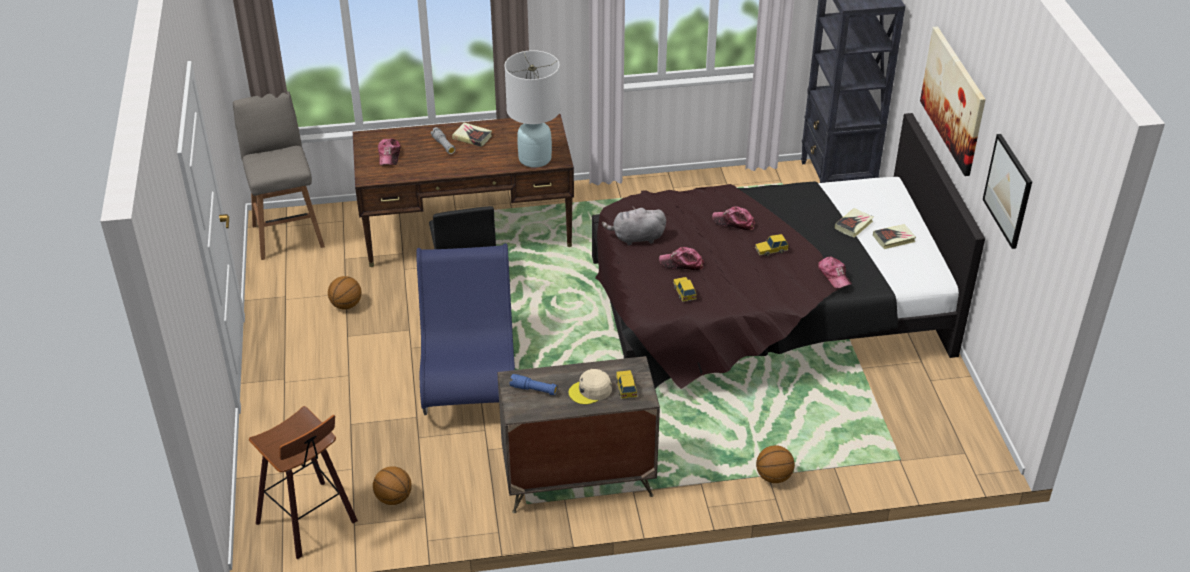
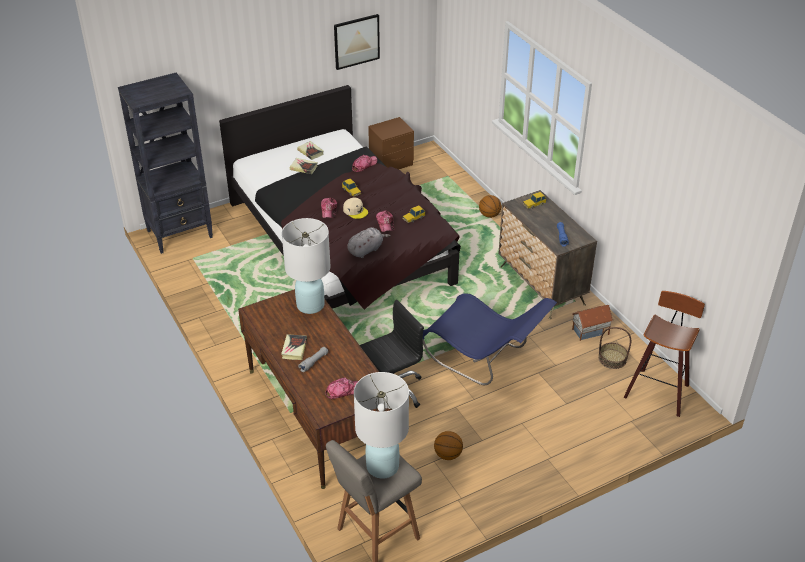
camera: 110 degrees left, 0 degrees up
basketball [373,466,412,505] -> basket [598,327,631,369]
blue chair [416,243,515,415] -> blue chair turned 120 degrees counterclockwise [423,293,557,385]
beige cap [568,369,612,405] -> beige cap moved to [343,198,368,219]
grey plush toy [602,206,666,245] -> grey plush toy turned 105 degrees counterclockwise [347,227,390,258]
picture [920,26,986,176] -> none
none -> white table lamp [354,372,409,479]
none -> brown nightstand [368,117,414,170]
none -> toy house [572,305,613,341]

